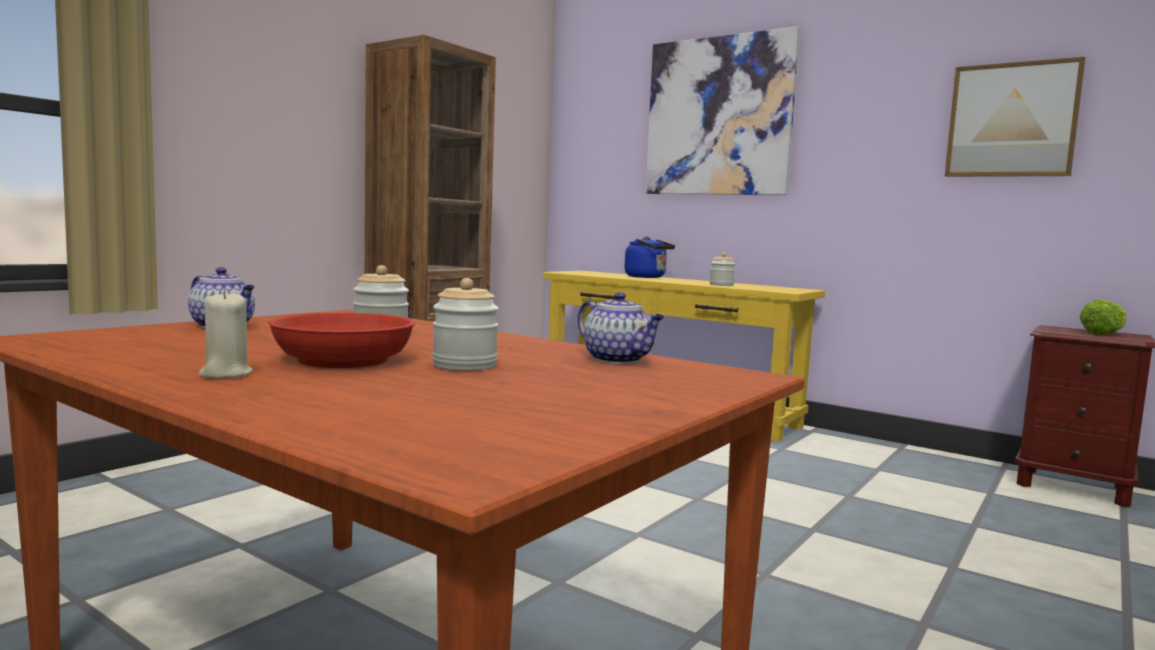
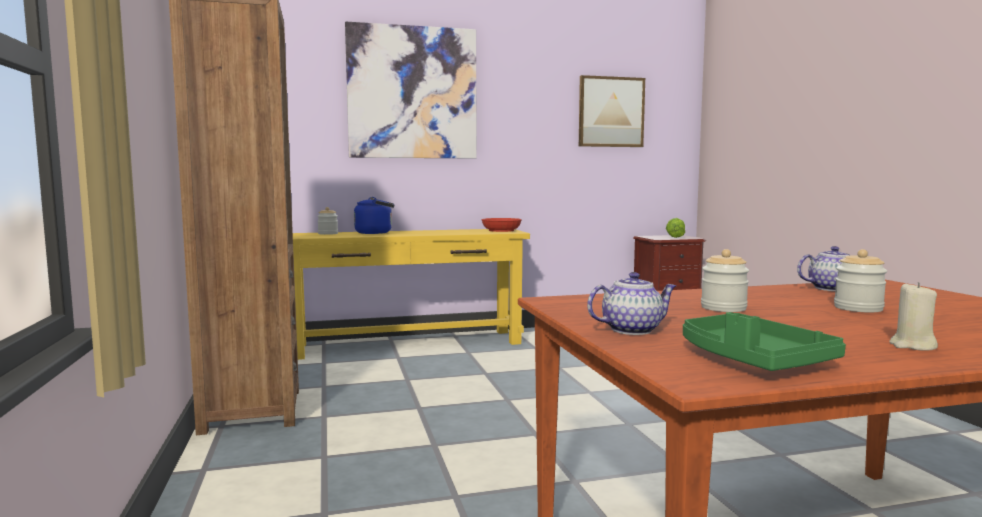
camera: 50 degrees left, 0 degrees up
red bowl [268,313,415,368] -> red bowl moved to [481,218,522,232]
jar [710,252,735,286] -> jar moved to [317,207,338,235]
none -> green tray [683,312,846,371]

